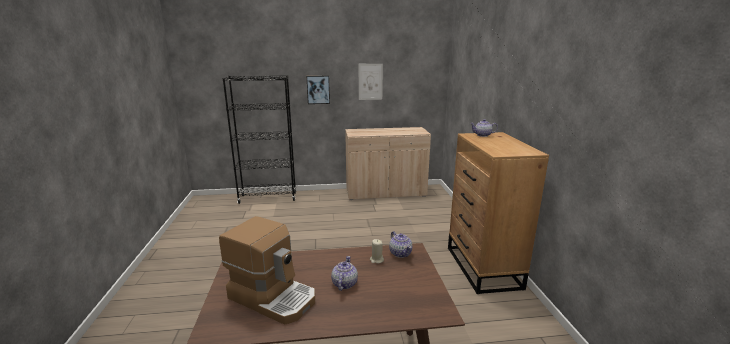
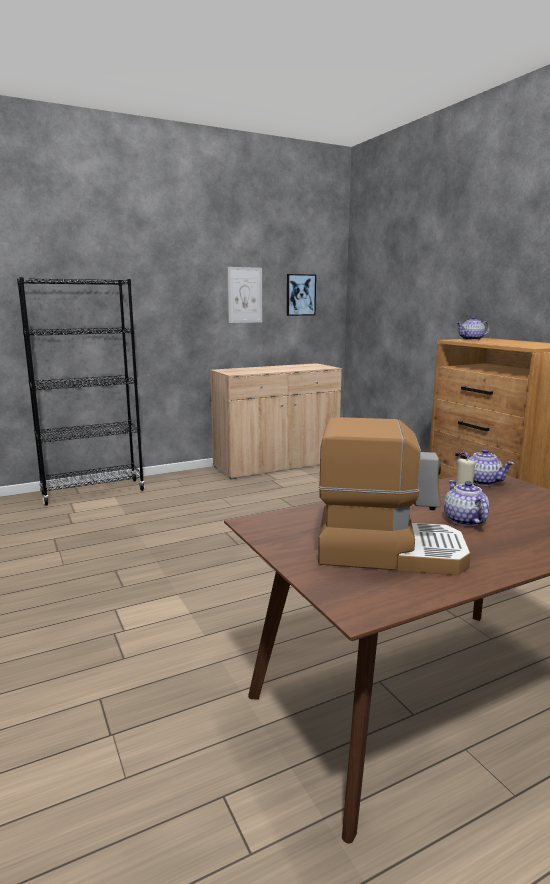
camera: 20 degrees left, 5 degrees down
picture [307,76,330,104] -> picture moved to [287,274,316,316]

